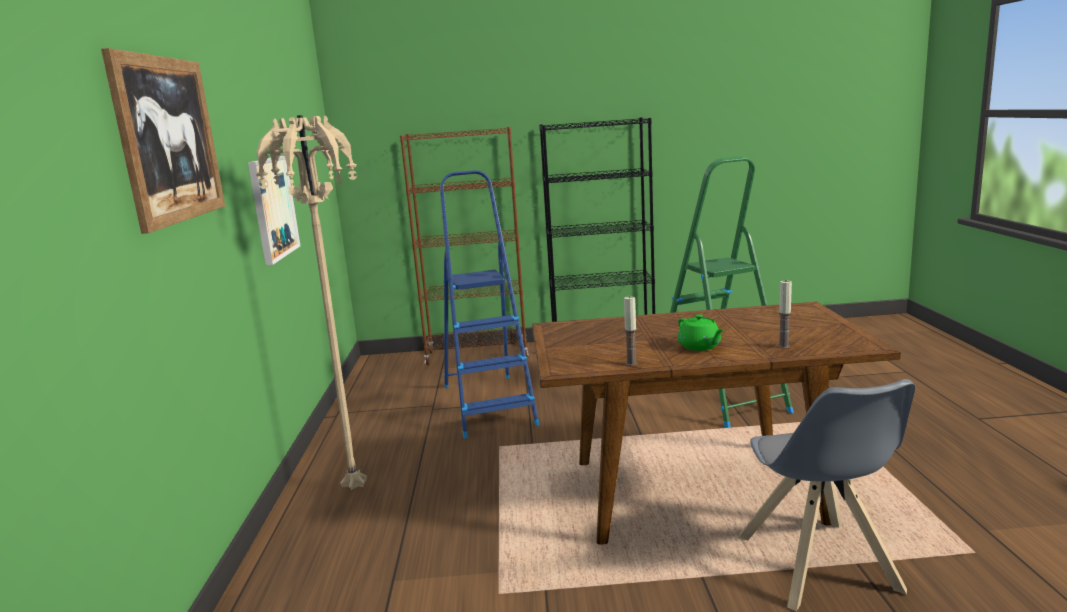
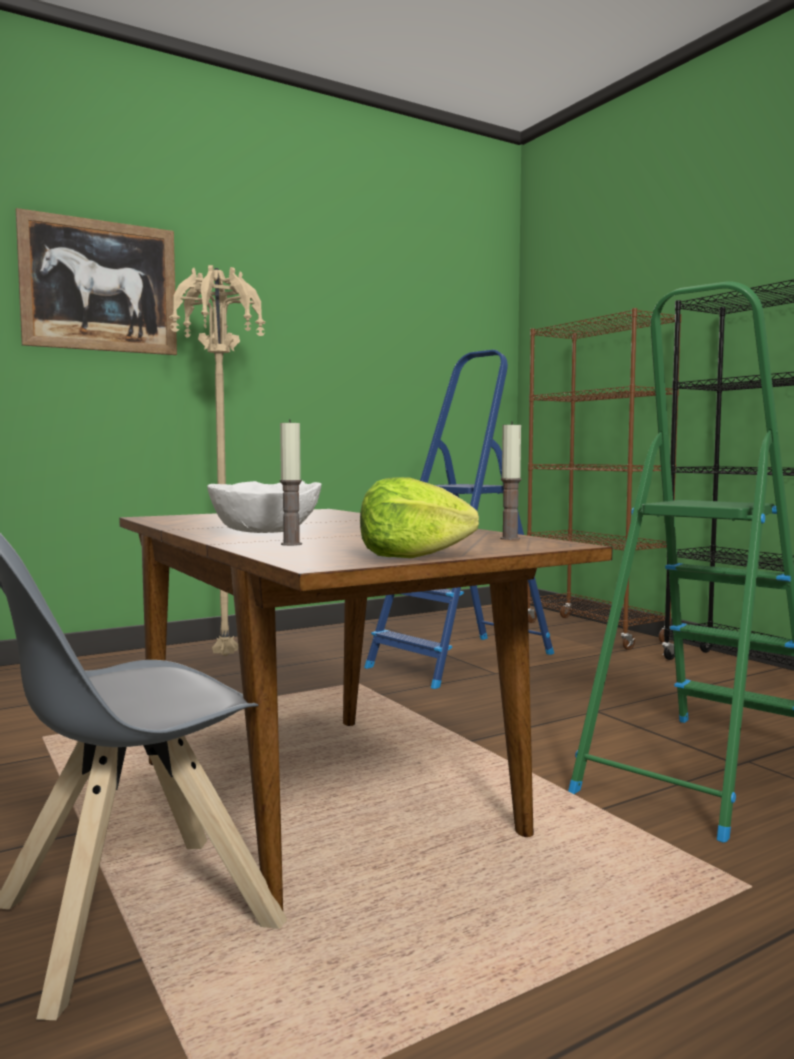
camera: 60 degrees right, 10 degrees down
picture [248,156,300,265] -> none
candle [624,296,638,366] -> candle moved to [500,421,521,540]
green teapot [678,314,724,351] -> white bowl [207,481,321,533]
none -> lettuce [360,477,479,558]

